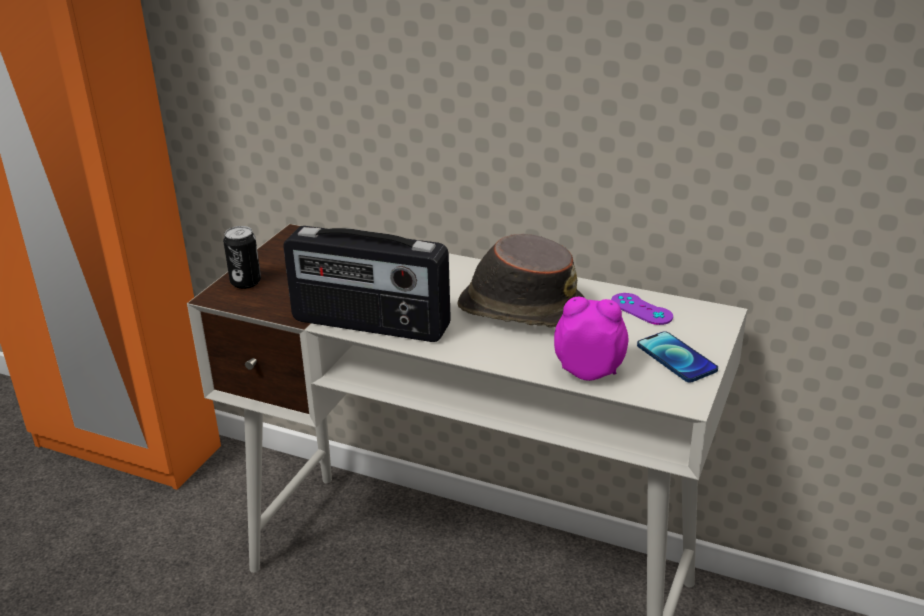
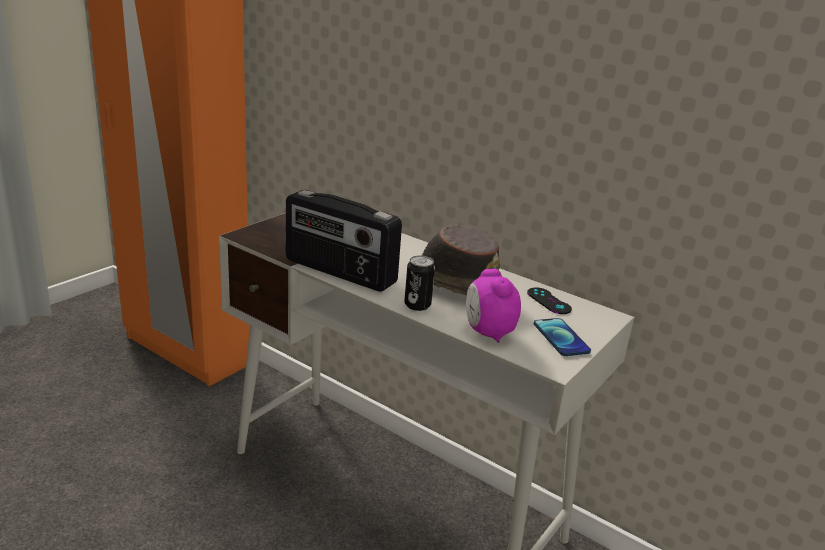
camera: 10 degrees right, 5 degrees down
can [223,226,261,289] -> can moved to [404,255,435,311]
alarm clock [554,297,629,381] -> alarm clock turned 135 degrees counterclockwise [466,269,521,343]
purple game controller [611,293,673,325] -> black game controller [527,287,572,314]

